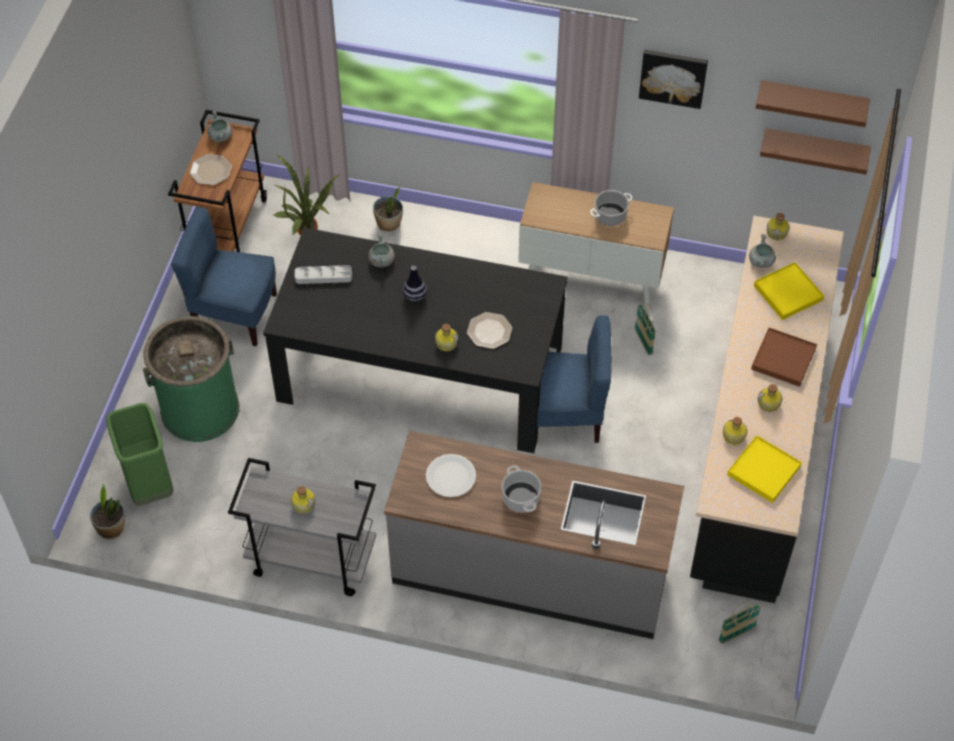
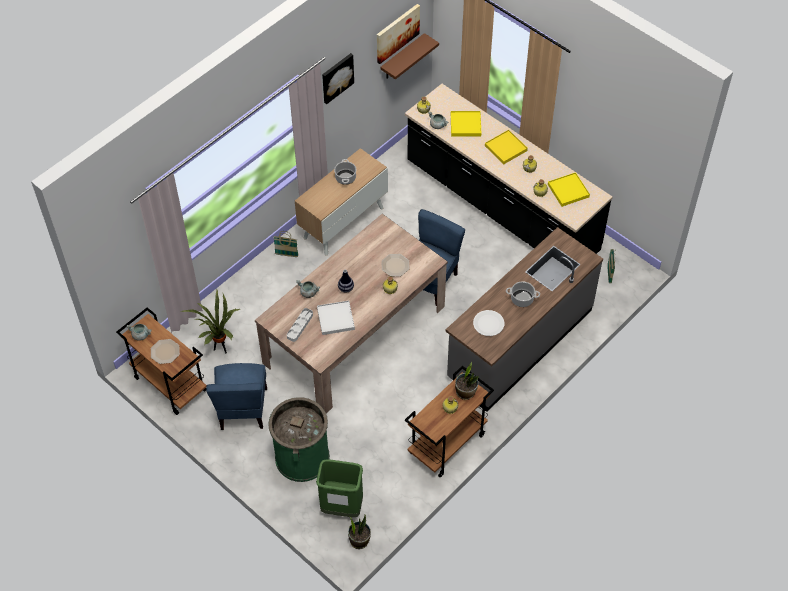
camera: 60 degrees left, 0 degrees up
blue chair [171,207,277,346] -> blue chair turned 45 degrees counterclockwise [206,363,267,430]
grey cart [228,458,376,596] -> brown cart [405,366,494,478]
black dining table [263,227,568,453] -> beige dining table [255,214,448,413]
potted plant [373,187,403,232] -> potted plant moved to [455,362,479,400]
basket [634,303,656,355] -> basket moved to [273,231,299,257]
brown tray [751,328,817,387] -> yellow tray [485,130,528,165]
brown shelf [756,80,870,127] -> picture [377,4,420,64]
none -> white tray [317,301,355,335]

